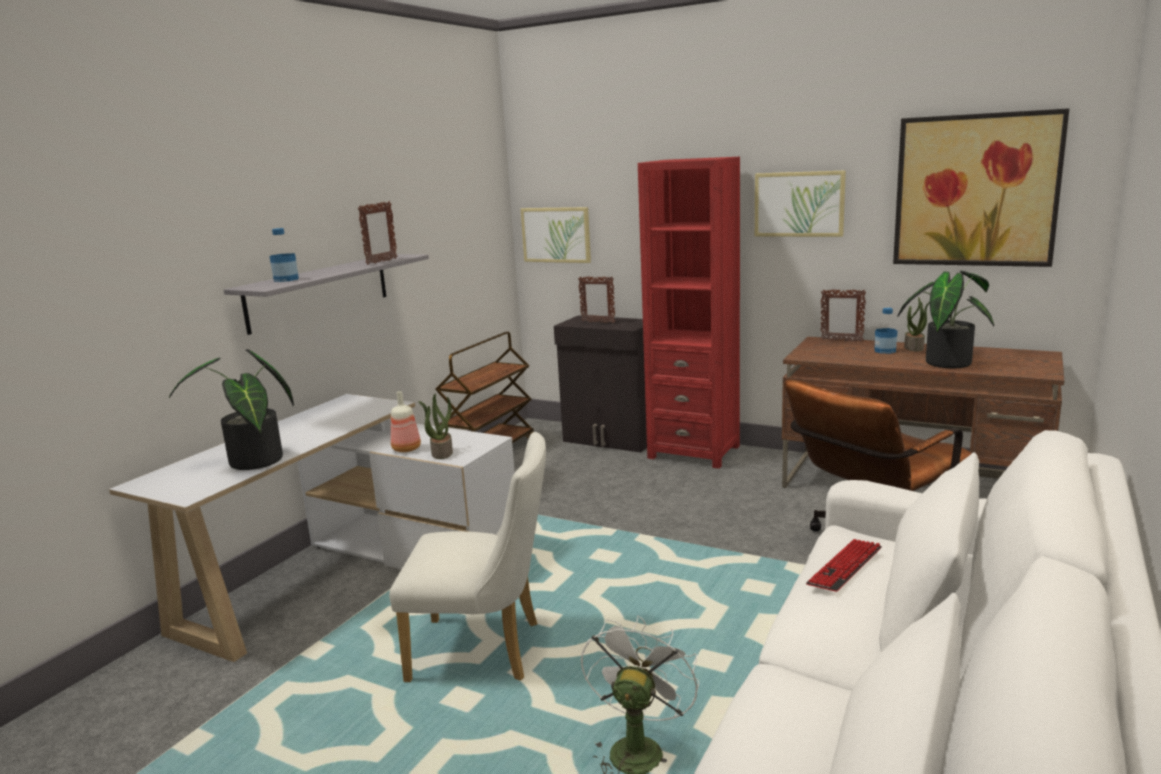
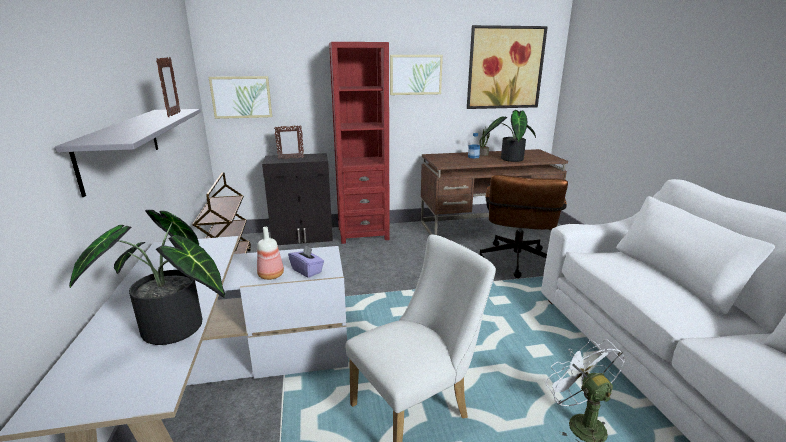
camera: 40 degrees left, 5 degrees up
bottle [269,228,299,282] -> none
potted plant [418,394,453,459] -> purple tissue box [288,245,324,278]
keyboard [806,539,882,592] -> none
picture frame [821,289,866,342] -> none

